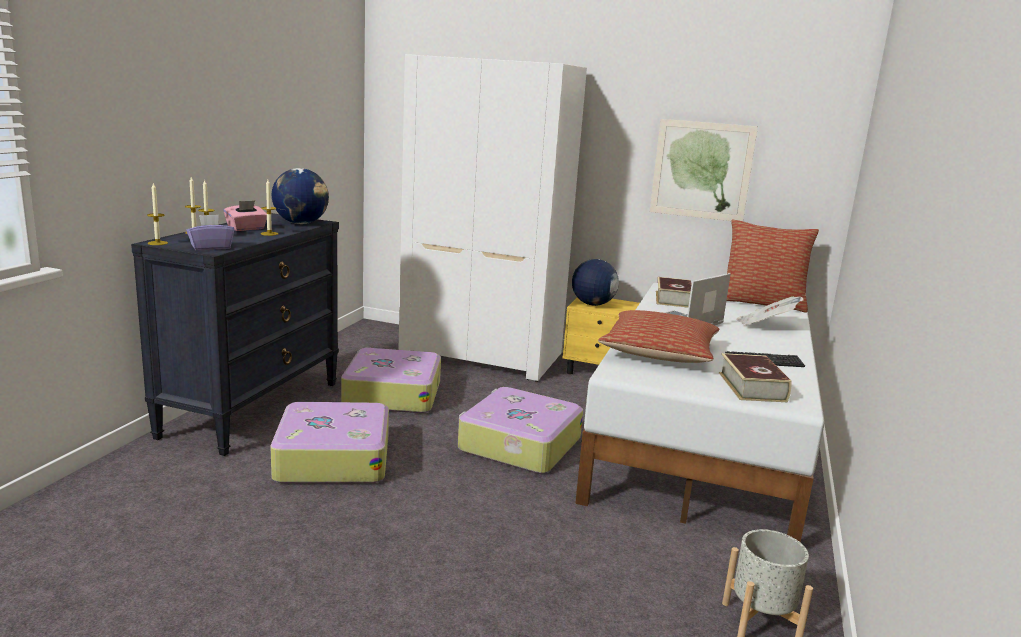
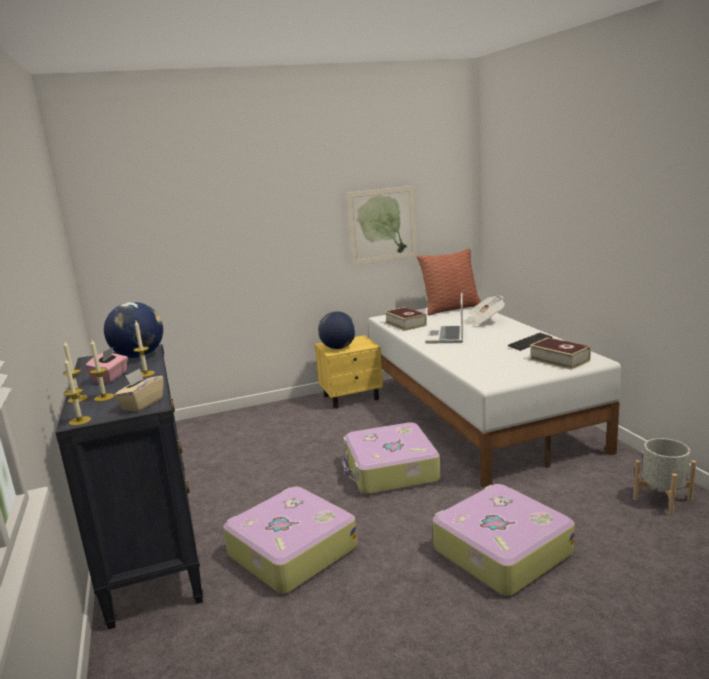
camera: 35 degrees left, 0 degrees up
purple tissue box [186,215,234,250] -> beige tissue box [114,369,164,412]
suitcase [341,348,441,413] -> suitcase moved to [433,484,575,596]
white wardrobe [398,54,587,382] -> none
pillow [598,310,719,363] -> none

